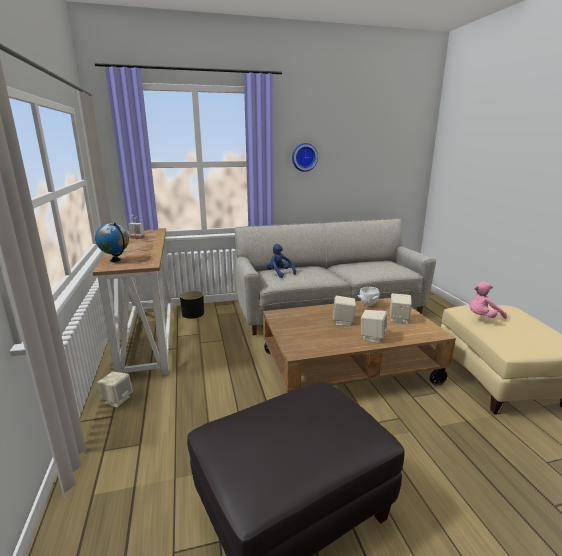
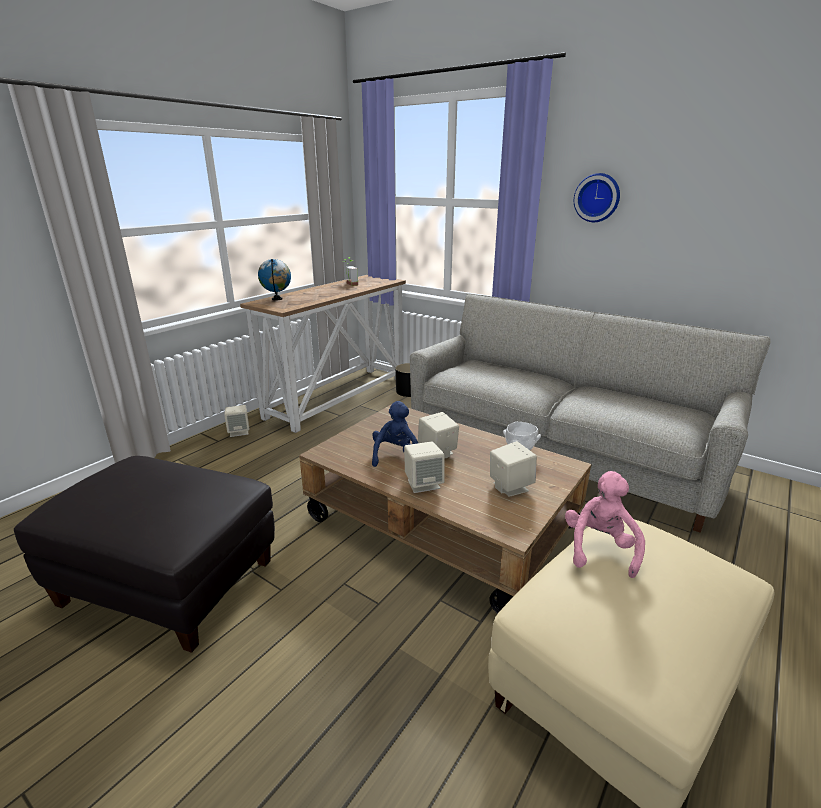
camera: 50 degrees right, 5 degrees up
blue plush toy [266,244,296,278] -> blue plush toy moved to [372,401,418,467]
pink plush toy [470,281,507,319] -> pink plush toy turned 75 degrees clockwise [565,471,645,578]

